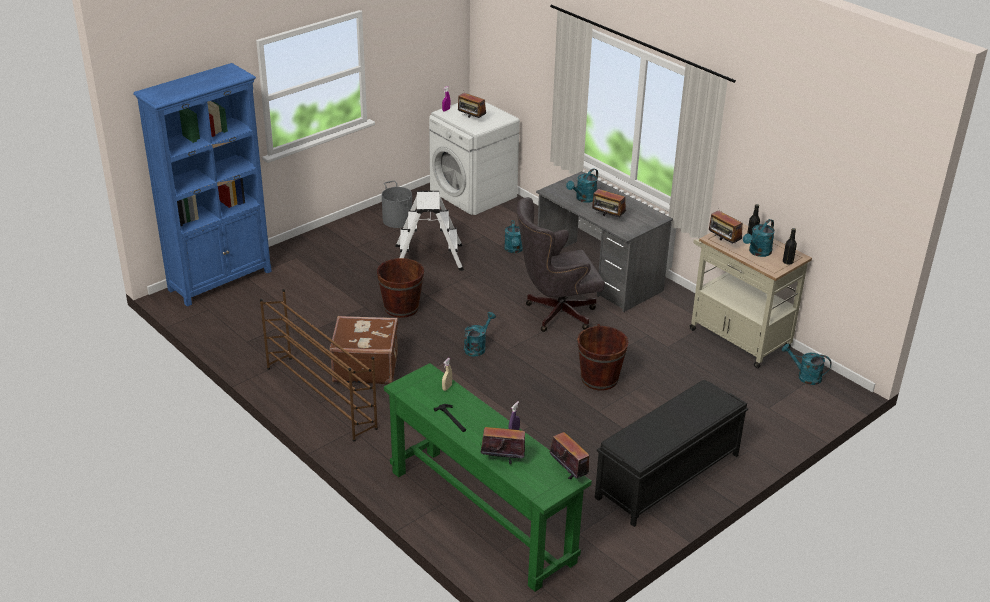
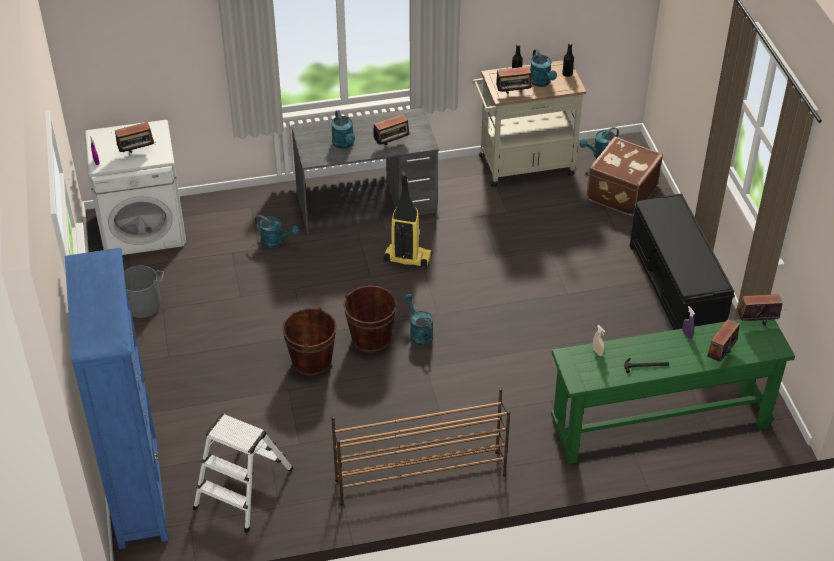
camera: 60 degrees left, 10 degrees up
brown suitcase [330,316,398,384] -> brown suitcase moved to [586,137,663,216]
white step ladder [395,191,464,271] -> white step ladder moved to [193,413,293,533]
grey office chair [517,197,605,332] -> vacuum cleaner [384,172,433,269]
brown bucket [577,324,628,391] -> brown bucket moved to [343,285,397,353]

